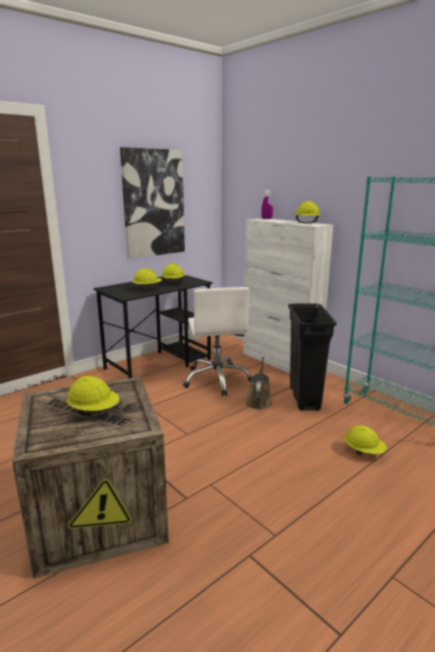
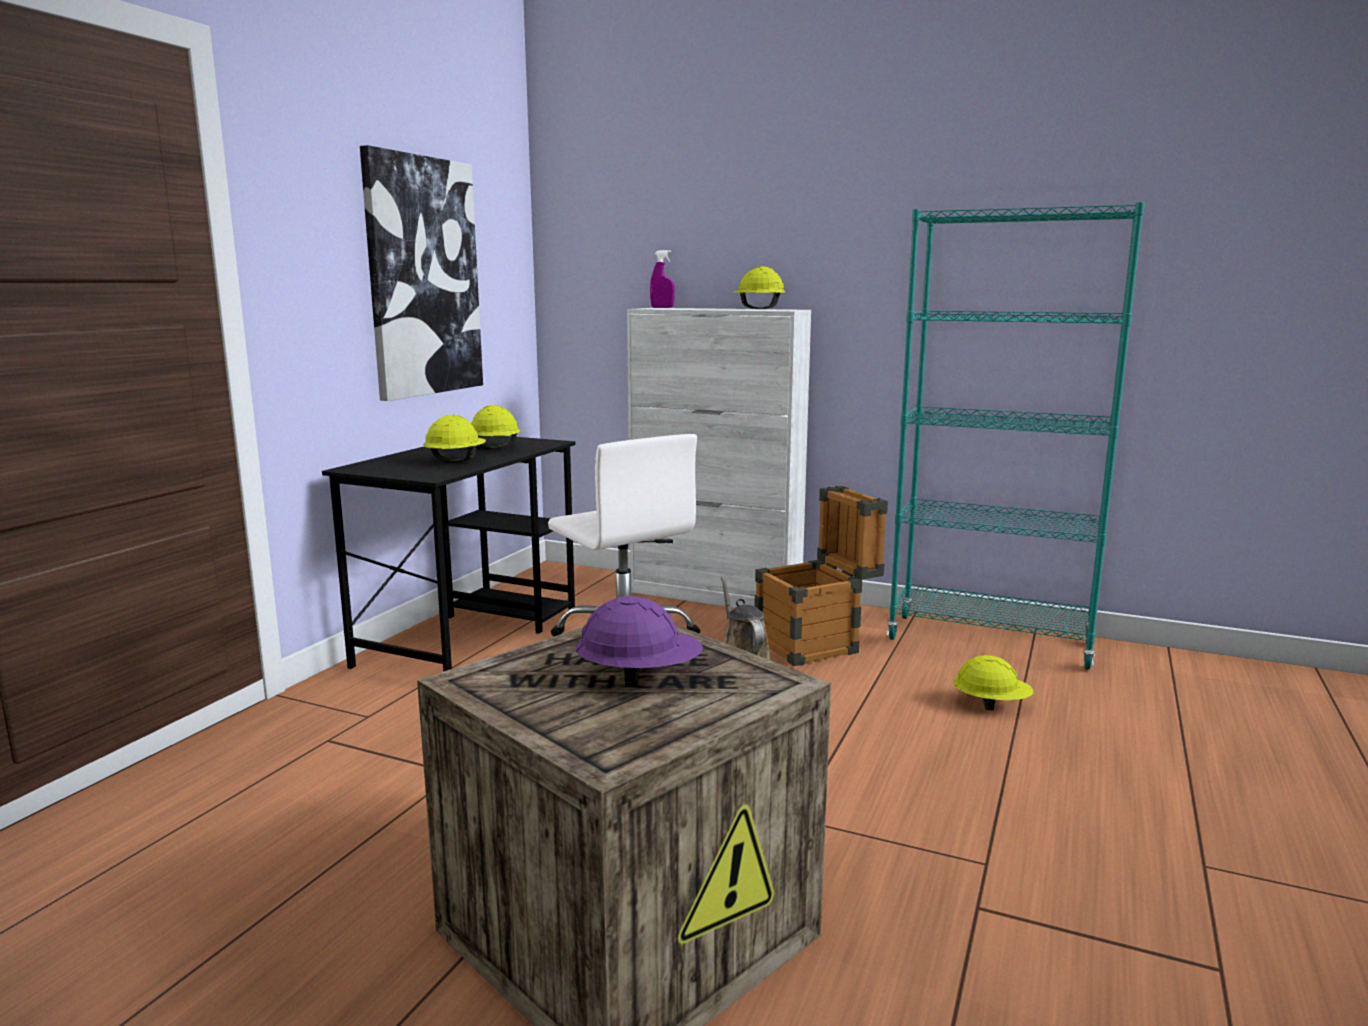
camera: 25 degrees left, 5 degrees down
yellow hard hat [66,376,119,416] -> purple hard hat [576,596,703,687]
black trash can [288,303,337,411] -> crate [754,486,888,666]

